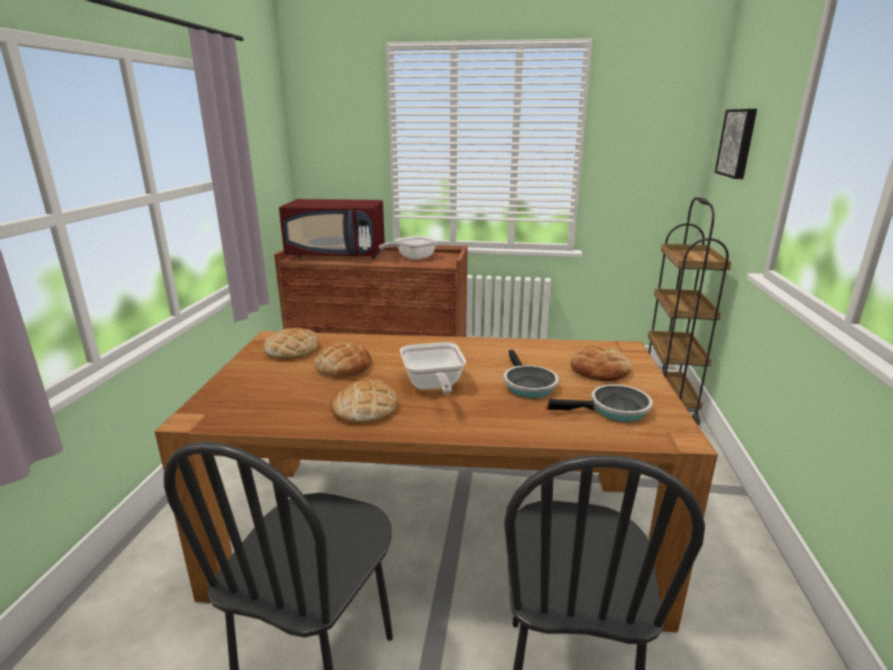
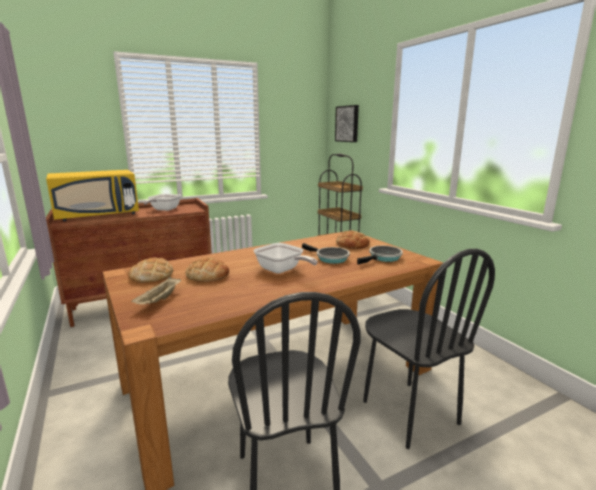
camera: 35 degrees left, 5 degrees down
red microwave [279,199,385,259] -> yellow microwave [46,170,139,221]
bread [330,378,397,423] -> none
none -> beige tray [131,277,181,304]

